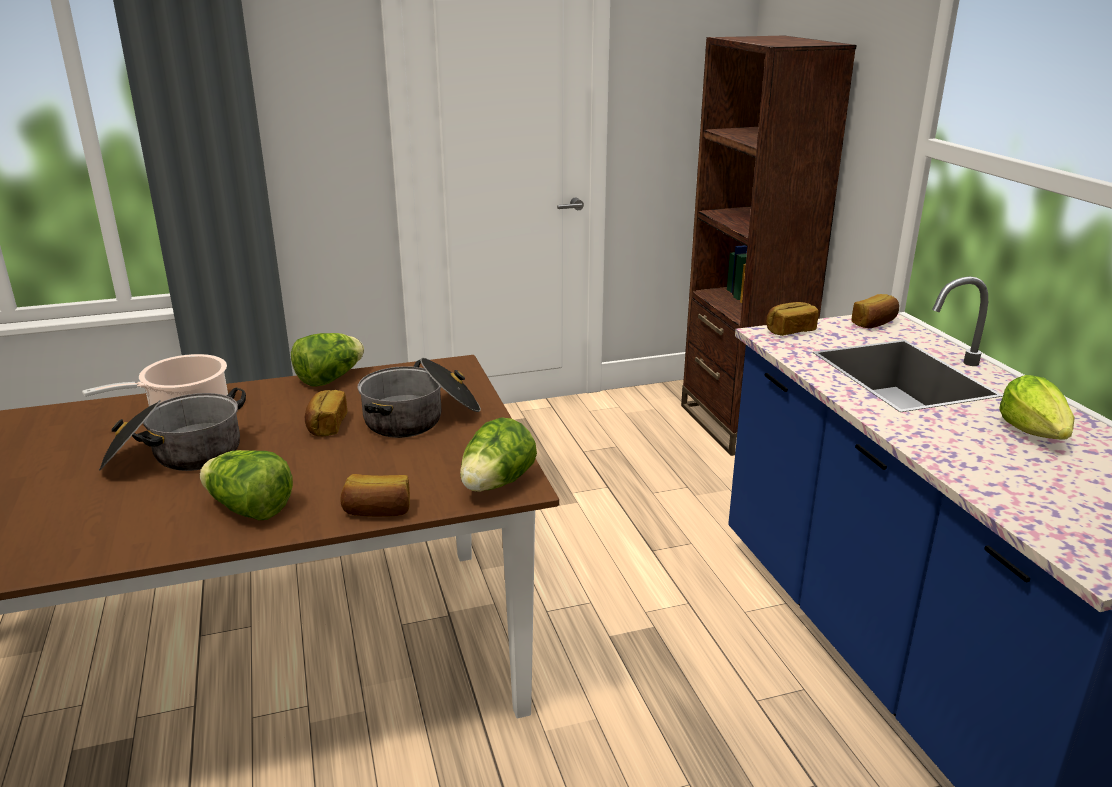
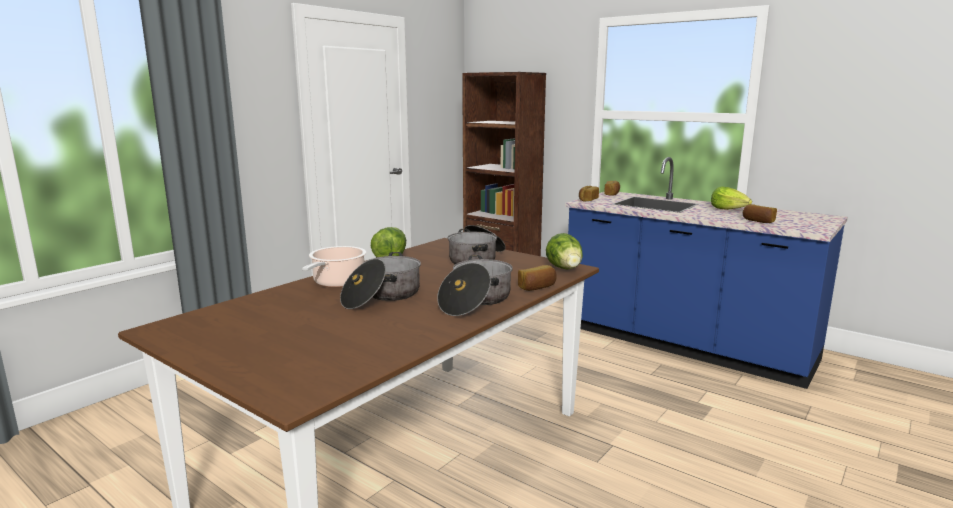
camera: 35 degrees left, 10 degrees down
lettuce [200,450,293,520] -> cooking pot [437,255,513,316]
bread [305,390,347,436] -> bread moved to [743,204,777,223]

